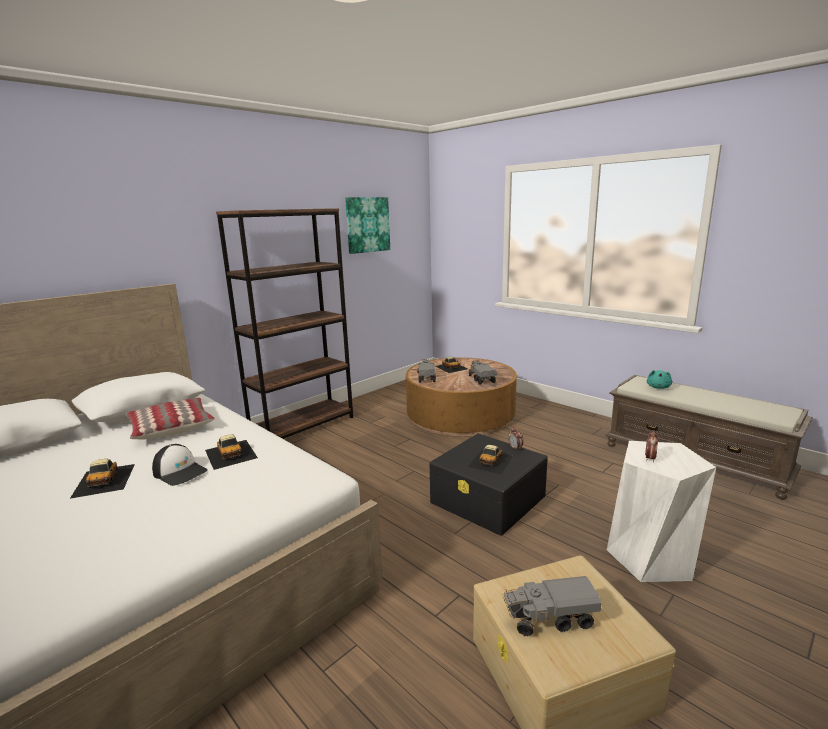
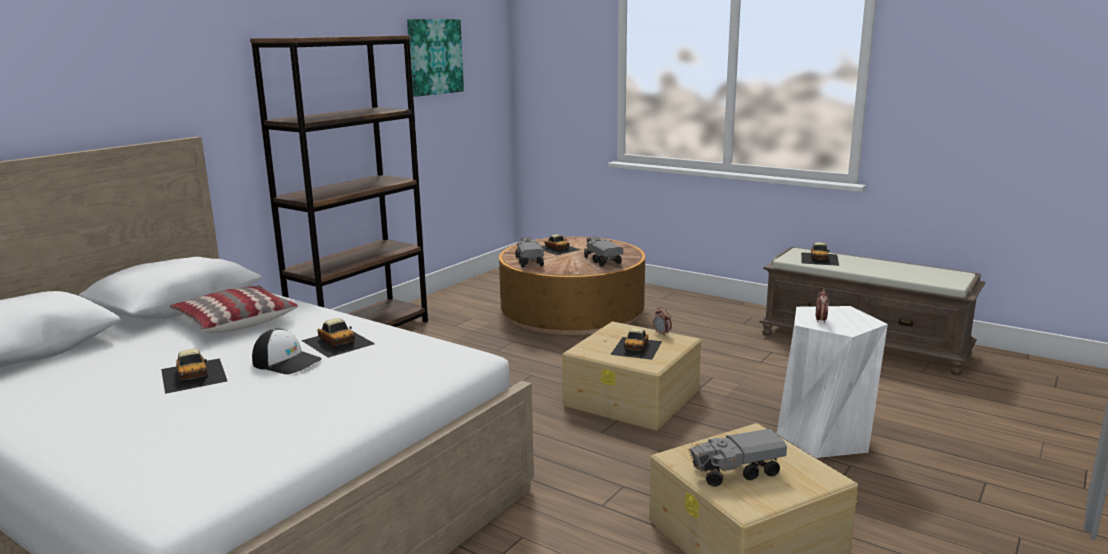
camera: 10 degrees left, 0 degrees up
black storage box [429,433,548,536] -> beige storage box [562,321,701,430]
turquoise plush toy [647,370,672,389] -> toy car [801,242,839,266]

